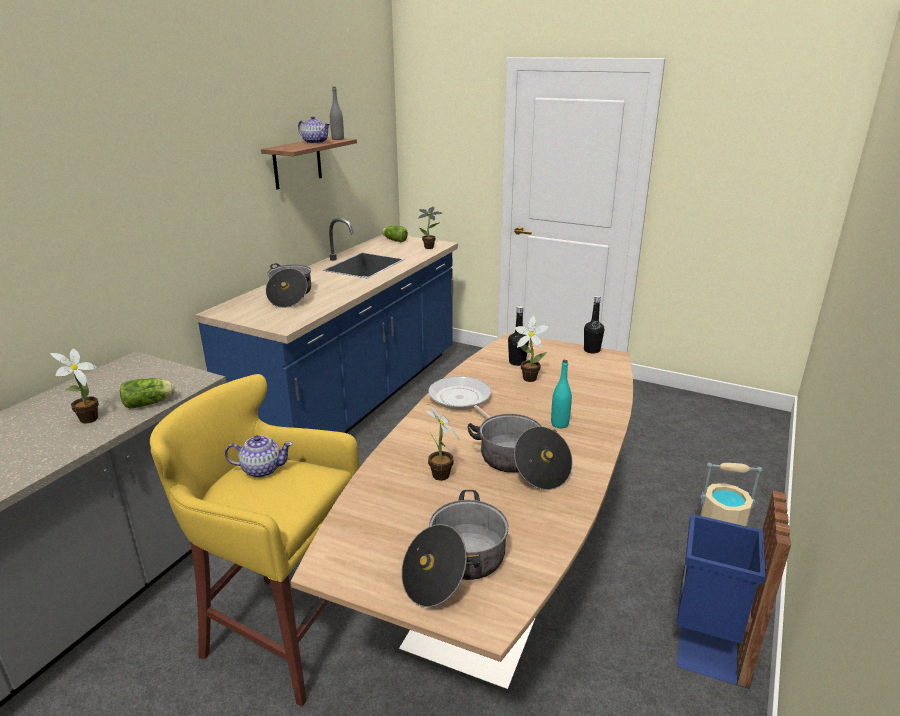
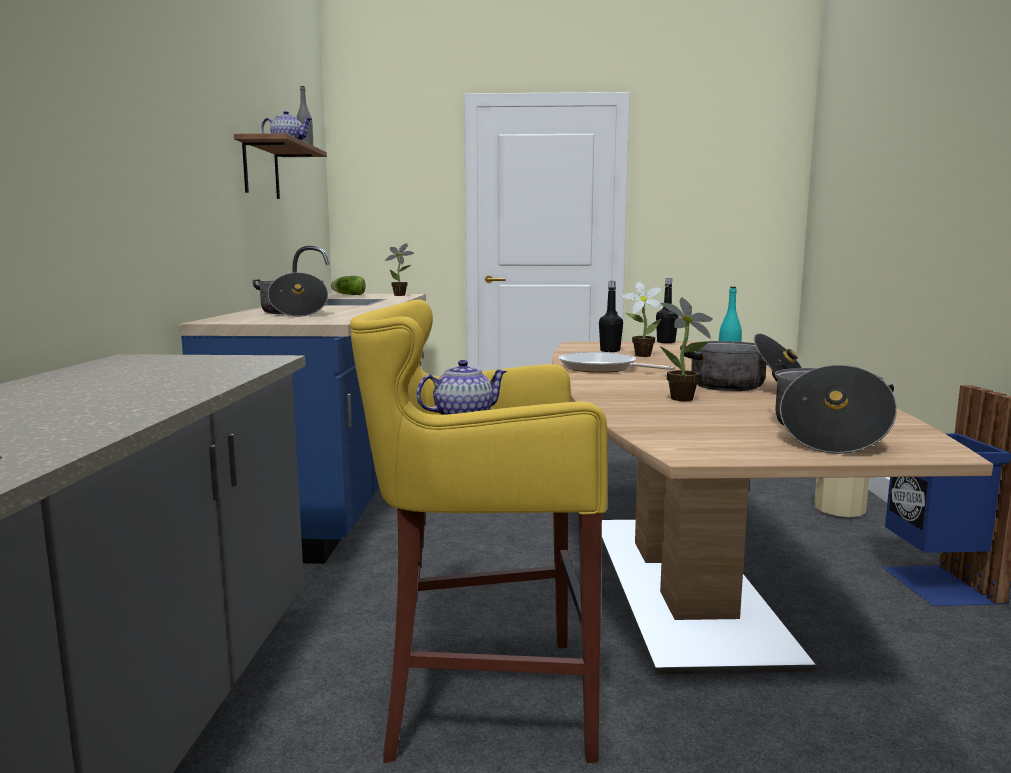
camera: 25 degrees left, 15 degrees down
potted plant [50,348,99,424] -> none
lettuce [120,378,175,409] -> none

